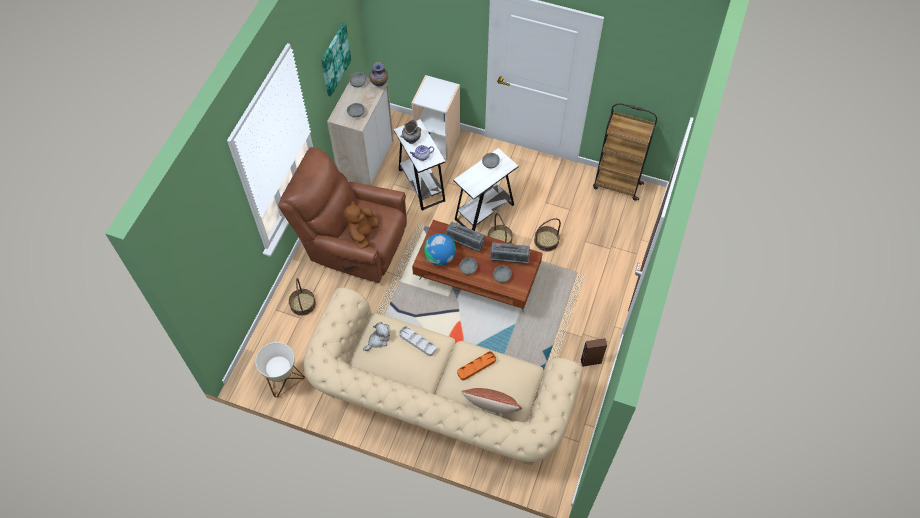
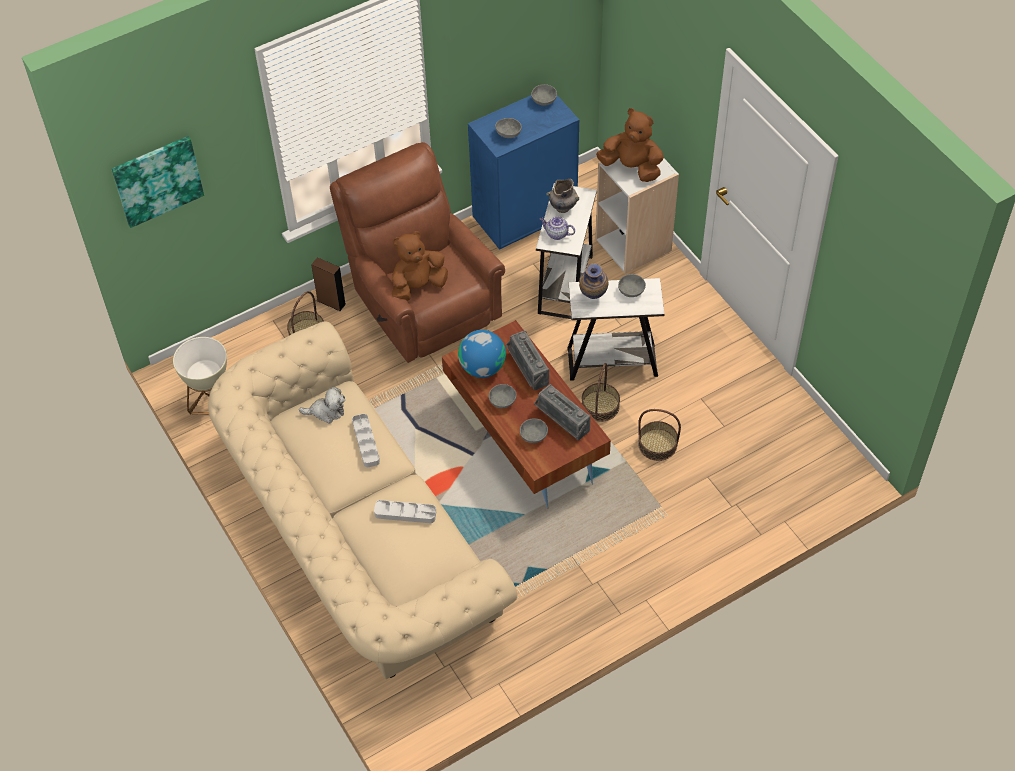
camera: 40 degrees right, 5 degrees down
picture [321,23,351,97] -> picture moved to [112,136,204,228]
beige cabinet [327,78,394,186] -> blue cabinet [468,95,579,250]
vase [369,62,388,86] -> vase moved to [579,263,609,299]
orange tray [457,351,496,381] -> grey tray [374,500,436,523]
pillow [461,388,522,413] -> none
brown speaker [580,338,607,367] -> brown speaker moved to [311,257,346,311]
brown cart [593,103,657,201] -> none
none -> brown plush toy [596,108,664,182]

